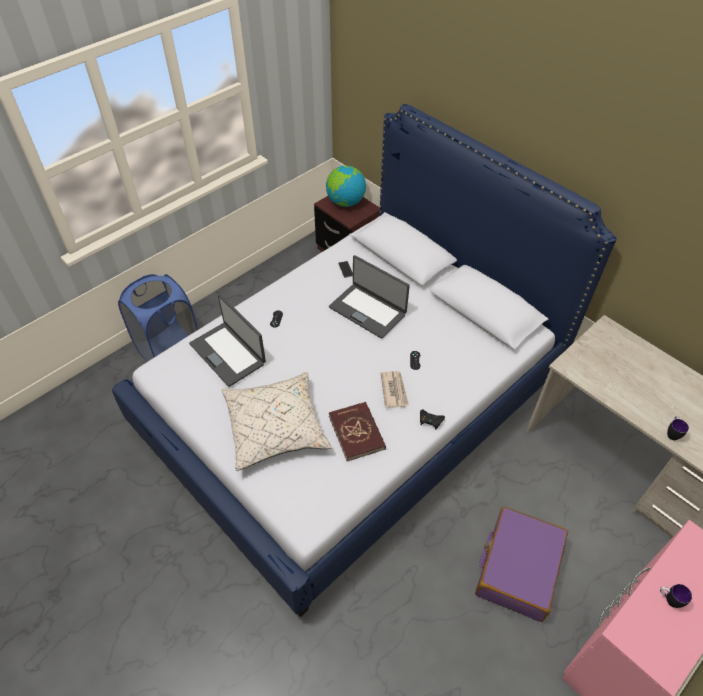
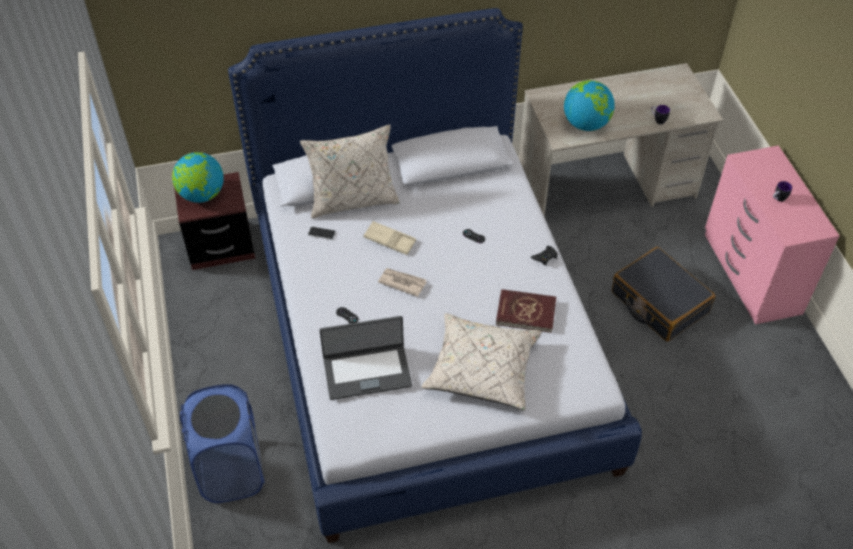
camera: 60 degrees left, 0 degrees up
laptop [329,255,410,339] -> beige tray [364,221,416,255]
newspaper [381,371,409,408] -> newspaper moved to [378,268,427,297]
purple suitcase [475,507,568,622] -> black suitcase [612,247,715,341]
none -> beige pillow [300,124,400,219]
none -> globe [564,80,615,131]

